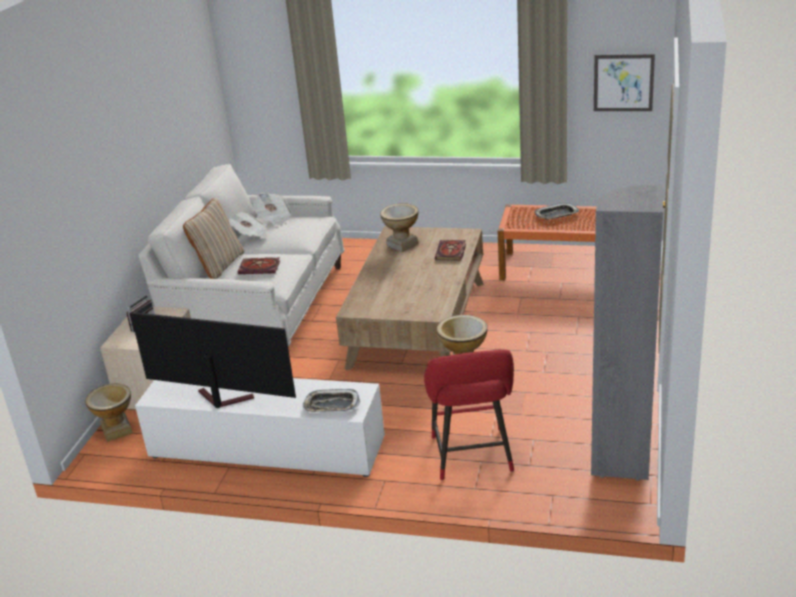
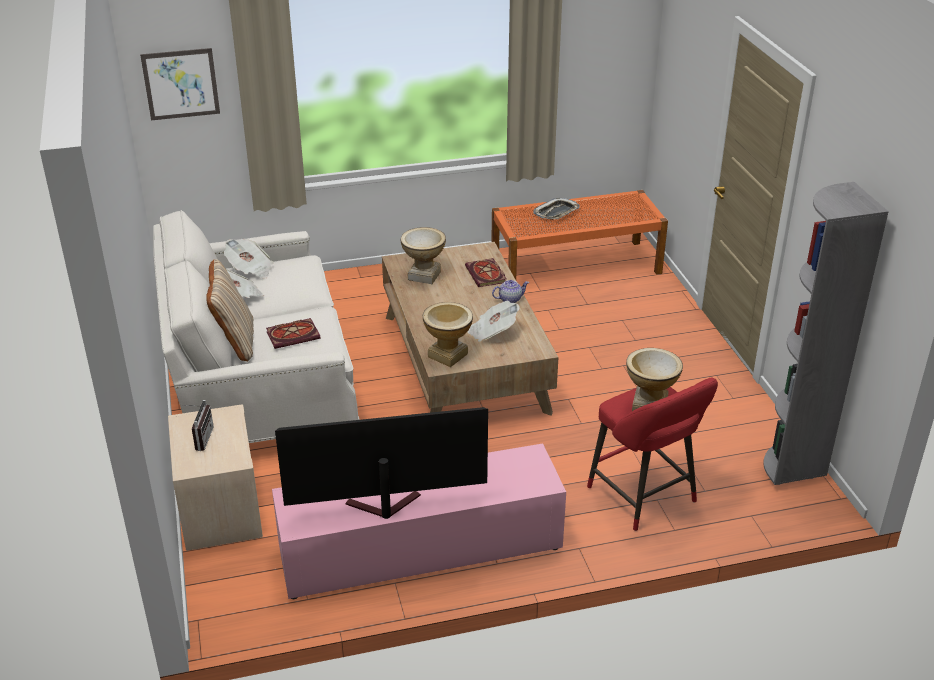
camera: 30 degrees left, 5 degrees up
vase [85,384,132,442] -> vase moved to [423,302,473,367]
white tv stand [135,378,385,477] -> pink tv stand [272,443,566,599]
tray [303,389,360,412] -> none
picture [594,54,655,111] -> picture moved to [140,48,220,120]
none -> newspaper [467,301,520,342]
none -> teapot [492,280,529,303]

